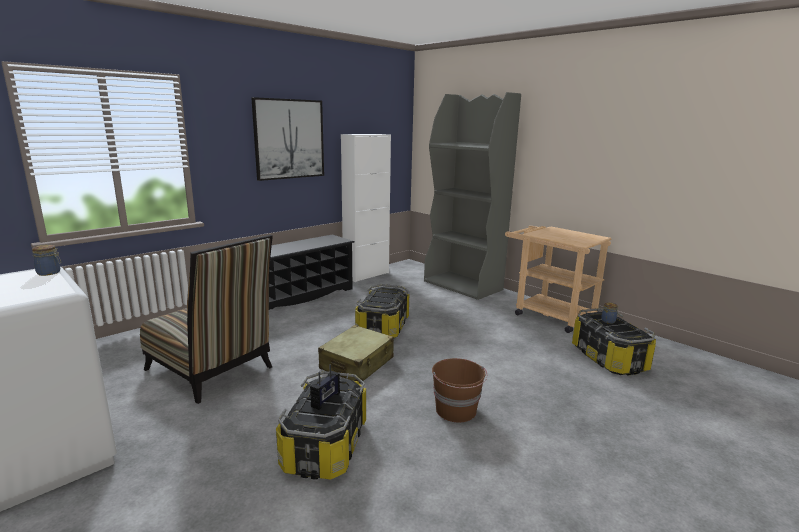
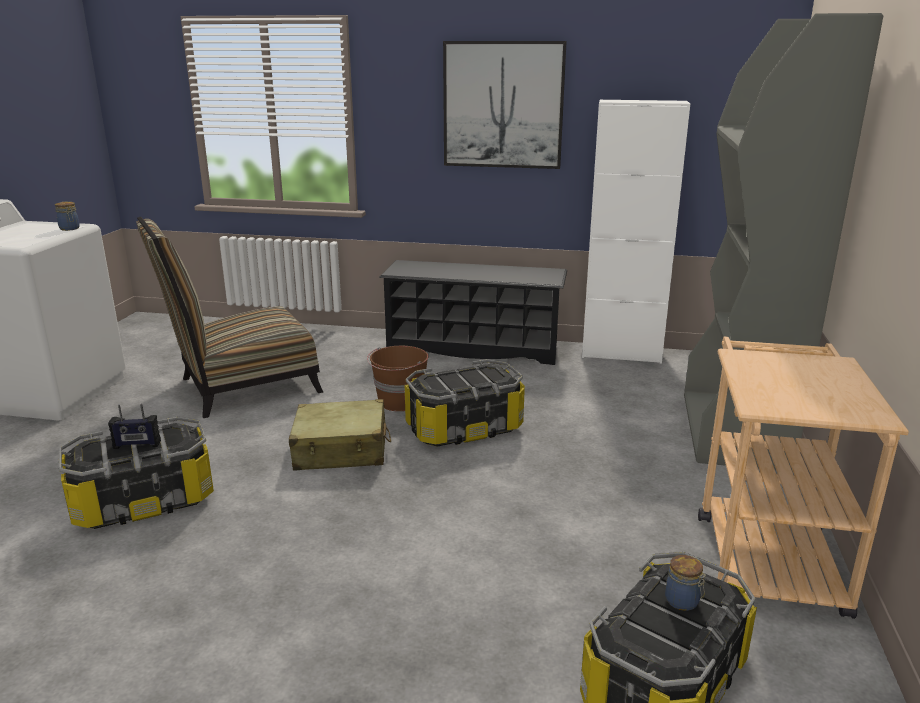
camera: 55 degrees right, 5 degrees up
chair [140,235,273,404] -> chair turned 60 degrees clockwise [136,217,323,418]
brown bucket [432,358,487,422] -> brown bucket moved to [367,346,429,411]

